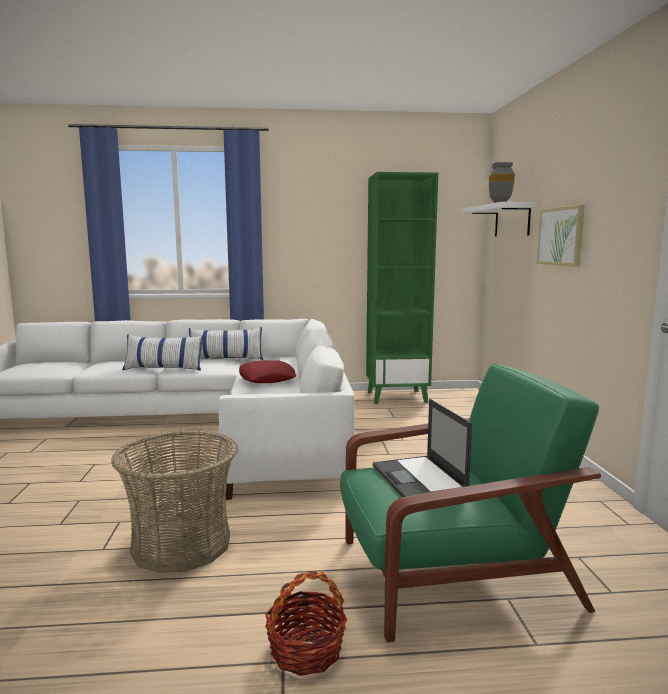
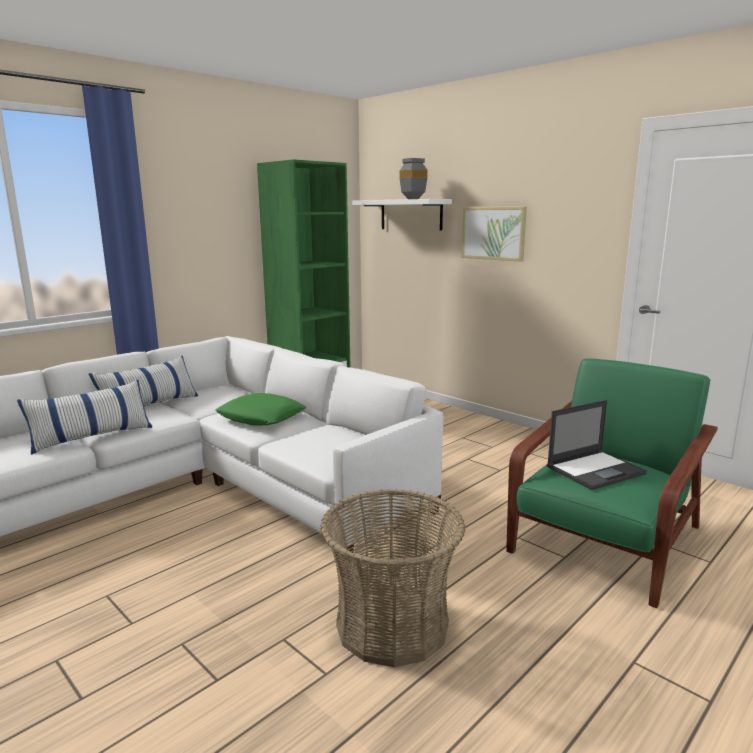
camera: 40 degrees left, 5 degrees up
red pillow [239,360,296,383] -> green pillow [215,393,307,426]
basket [265,571,347,676] -> none
laptop [373,399,472,497] -> laptop turned 60 degrees counterclockwise [547,400,647,490]

